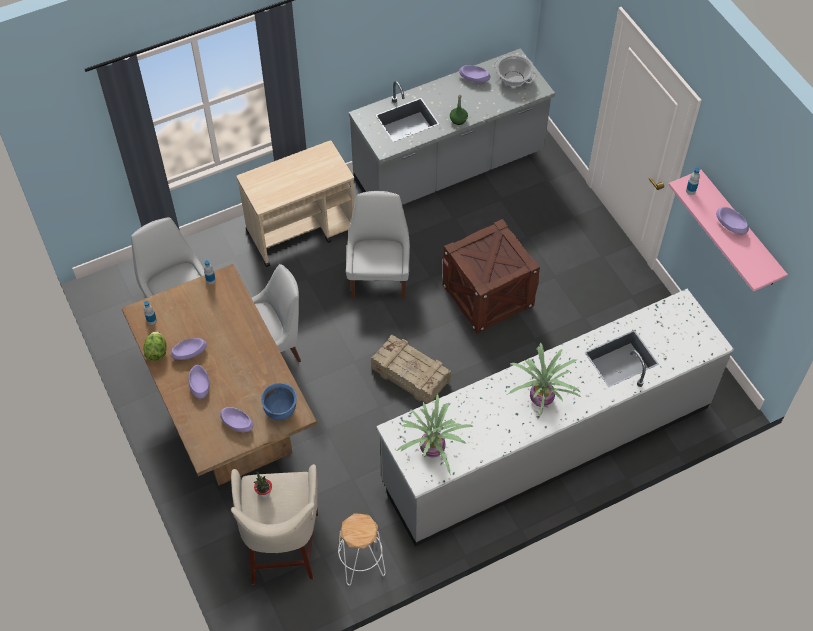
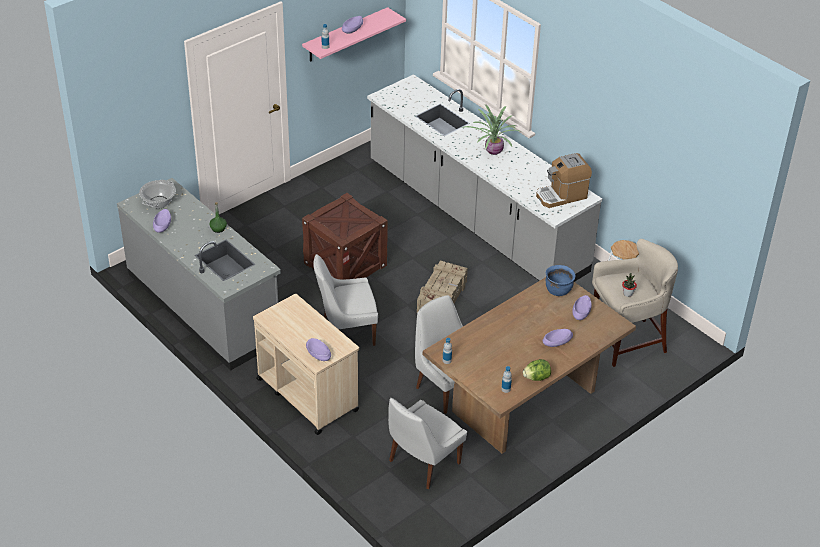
camera: 105 degrees left, 15 degrees down
purple bowl [171,338,207,360] -> purple bowl moved to [306,338,331,361]
potted plant [397,394,474,474] -> coffee machine [536,153,592,208]

